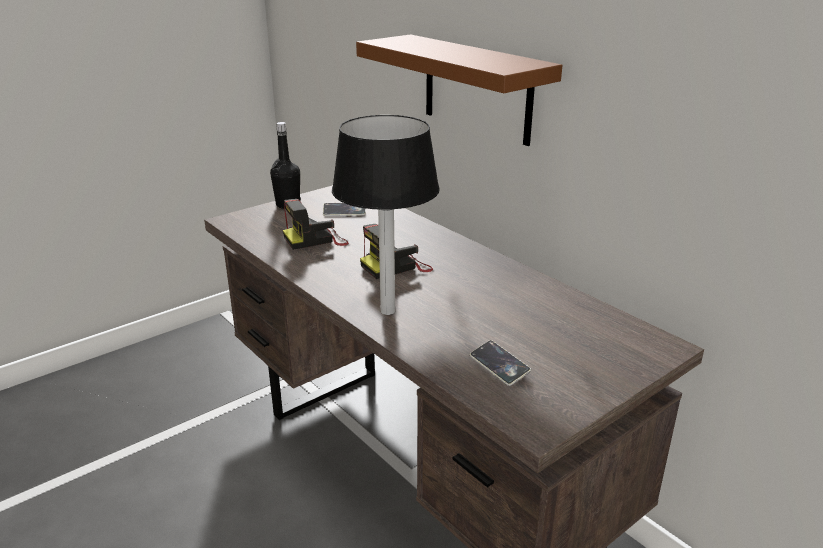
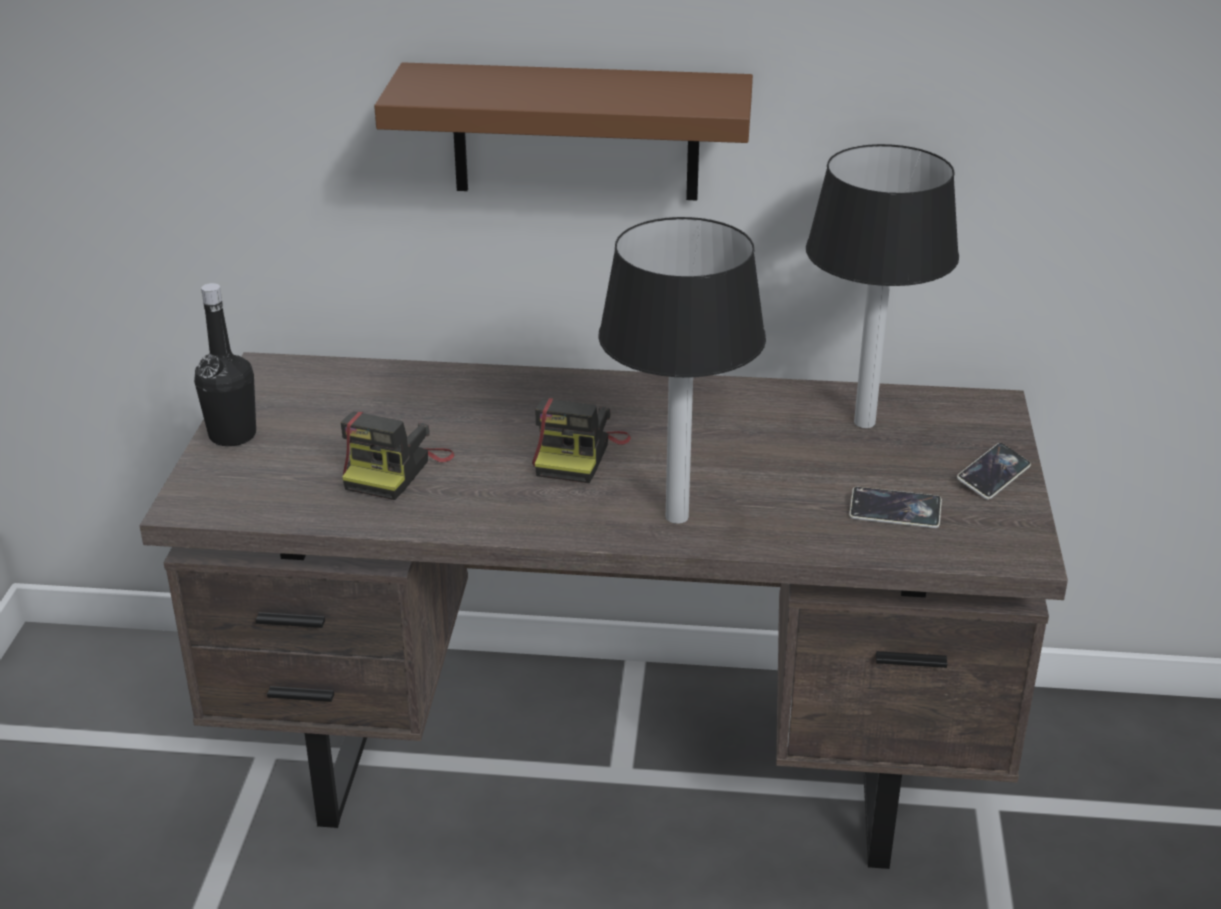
camera: 45 degrees left, 5 degrees up
phone [323,203,366,216] -> phone moved to [957,443,1031,500]
none -> table lamp [806,144,959,428]

